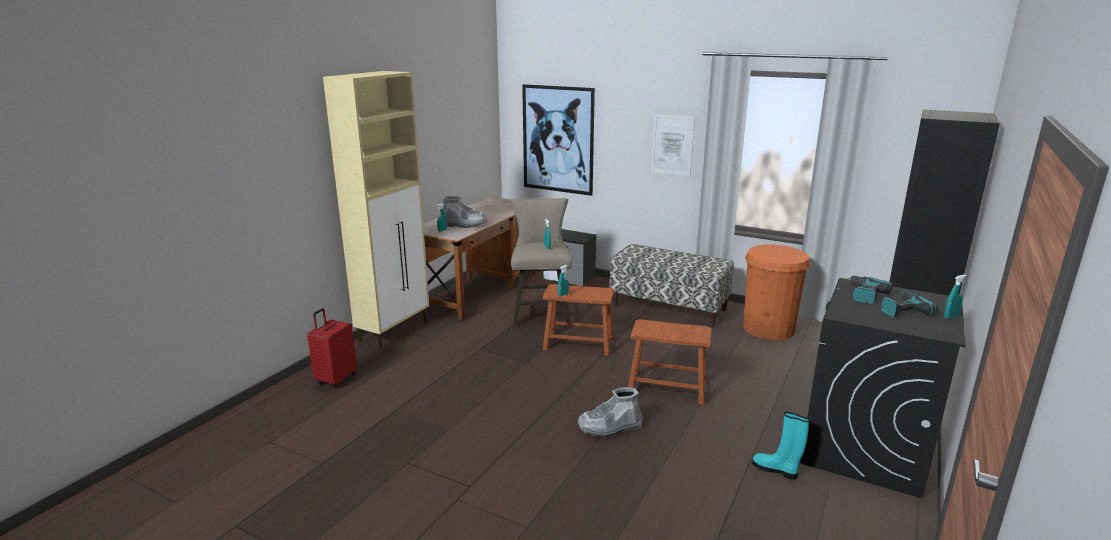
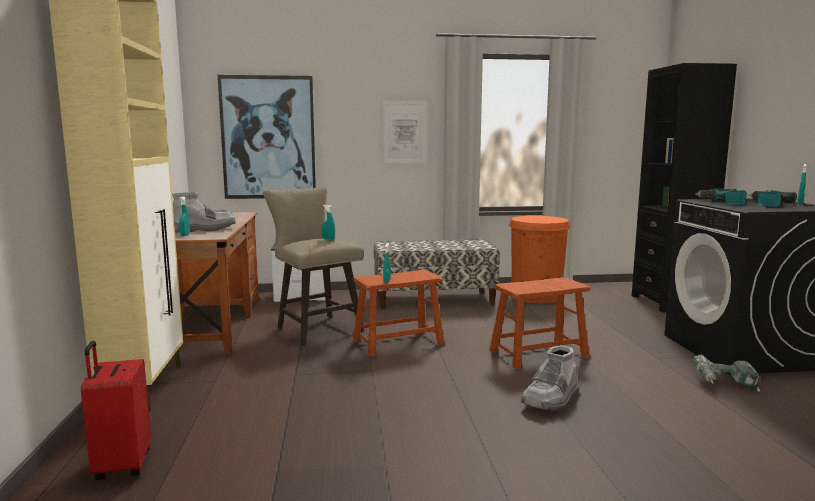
camera: 35 degrees left, 10 degrees down
turquoise boot [752,412,809,480] -> power drill [693,355,760,392]

